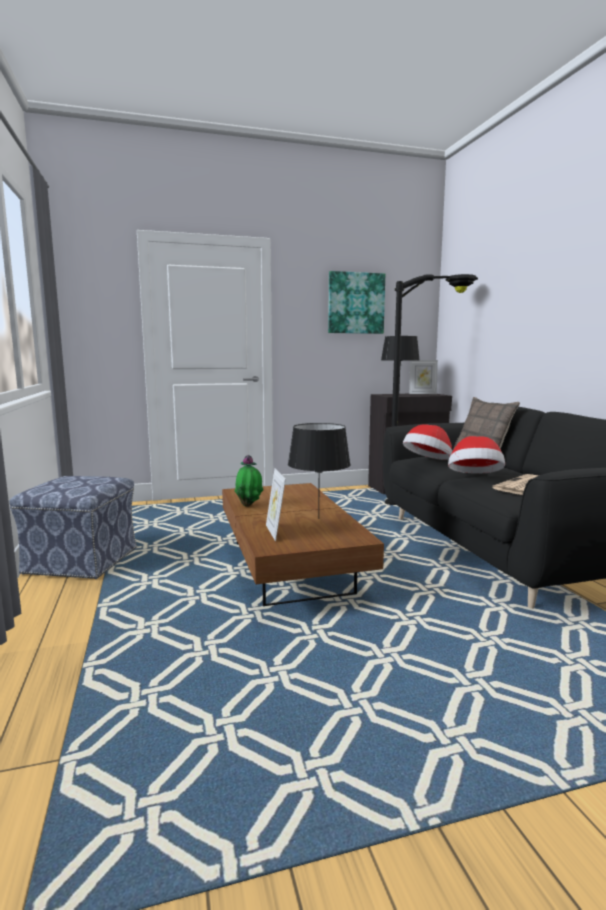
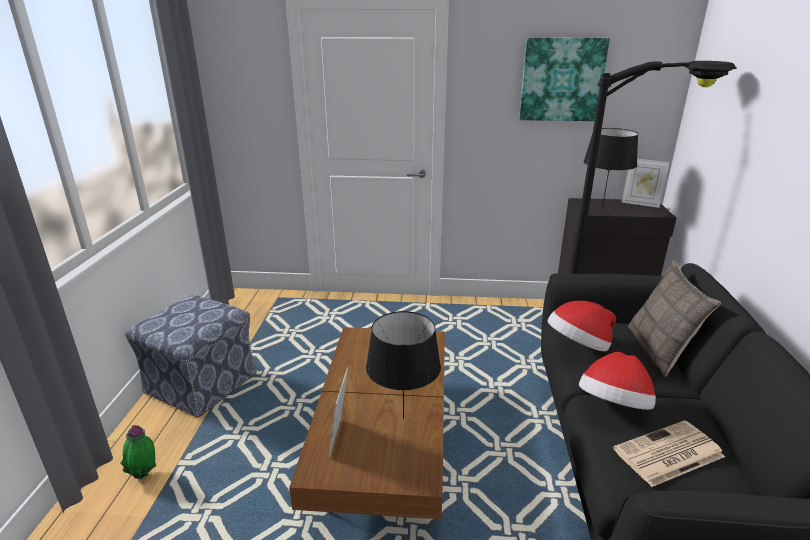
camera: 20 degrees right, 15 degrees up
potted plant [235,455,264,507] -> potted plant moved to [120,425,156,479]

